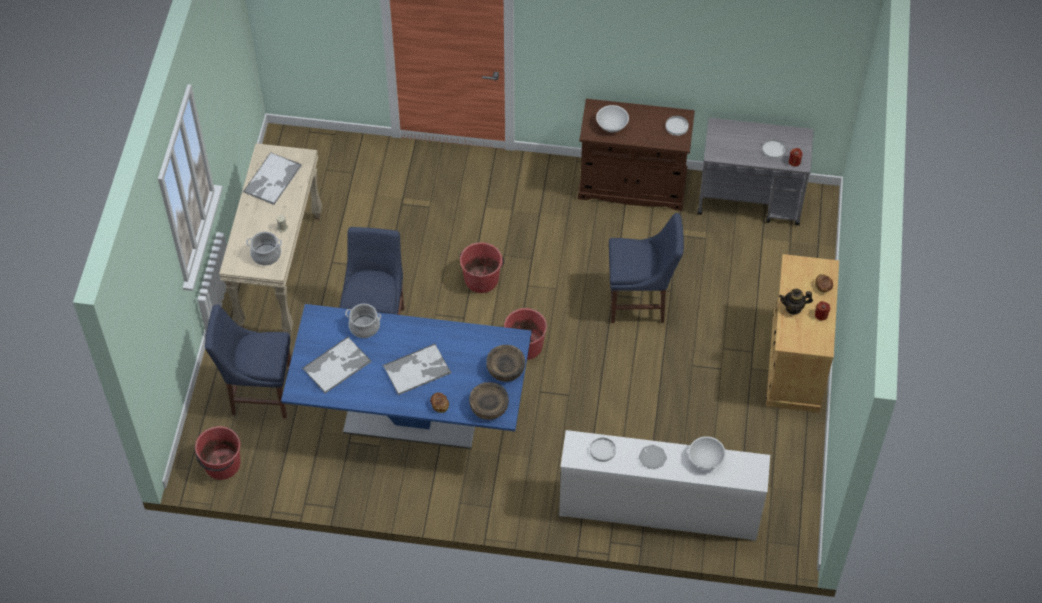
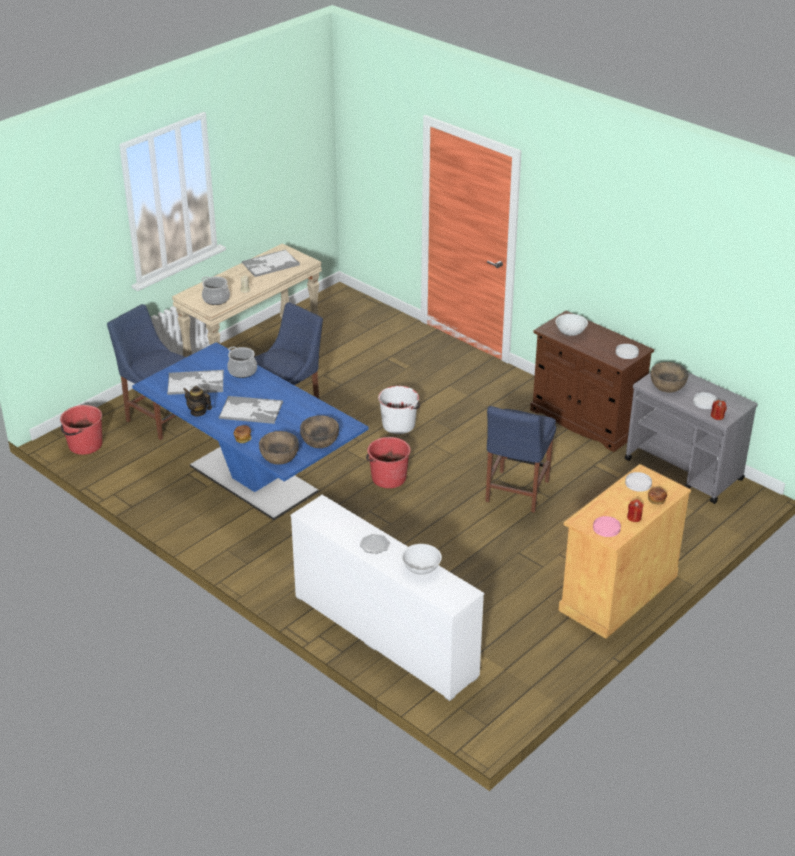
camera: 35 degrees right, 20 degrees down
red bucket [459,242,504,293] -> white bucket [378,386,420,434]
white plate [590,438,616,462] -> white plate moved to [625,472,652,492]
blue chair [609,213,684,323] -> blue chair turned 75 degrees clockwise [485,406,556,513]
teapot [779,289,813,315] -> teapot moved to [183,386,212,416]
none -> pink plate [593,516,621,537]
none -> brown bowl [651,362,688,392]

